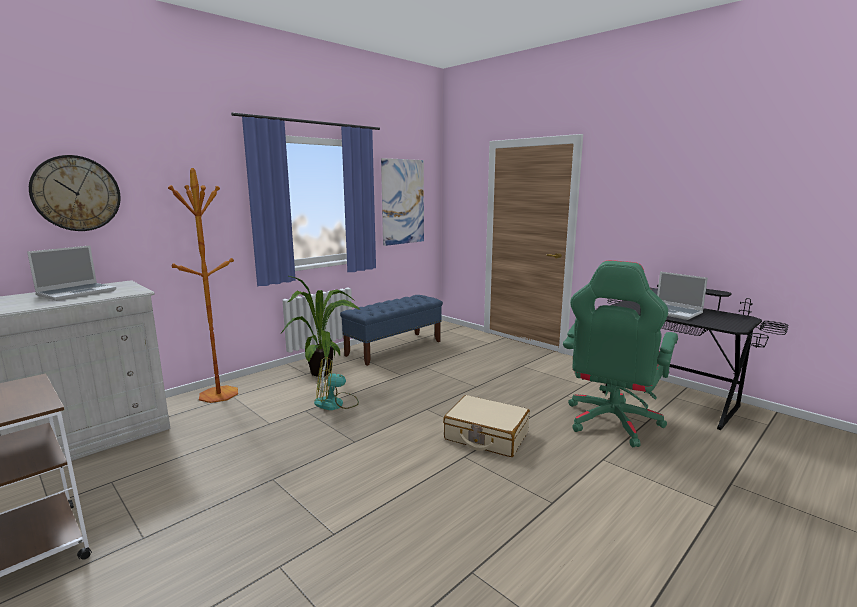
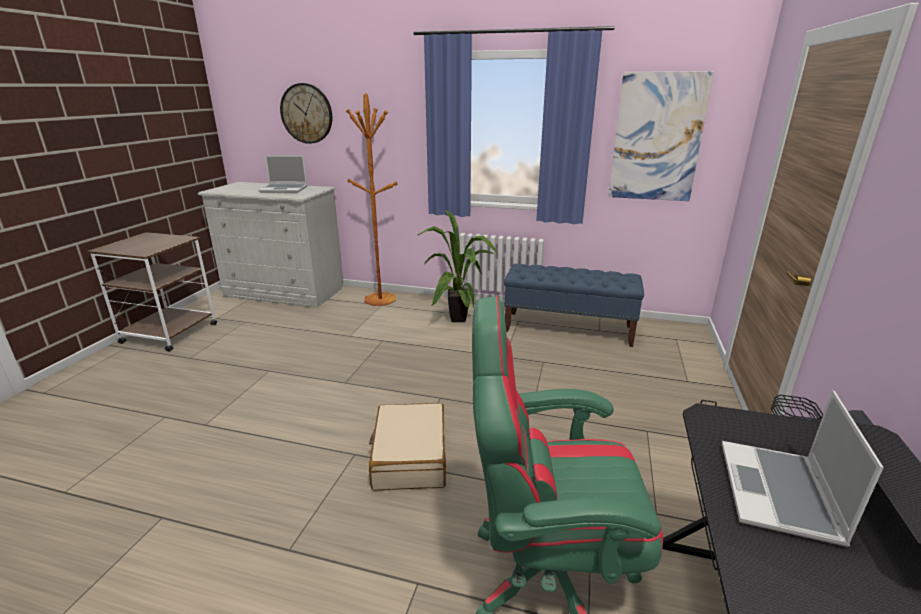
camera: 60 degrees right, 10 degrees up
fan [314,357,359,410] -> none

